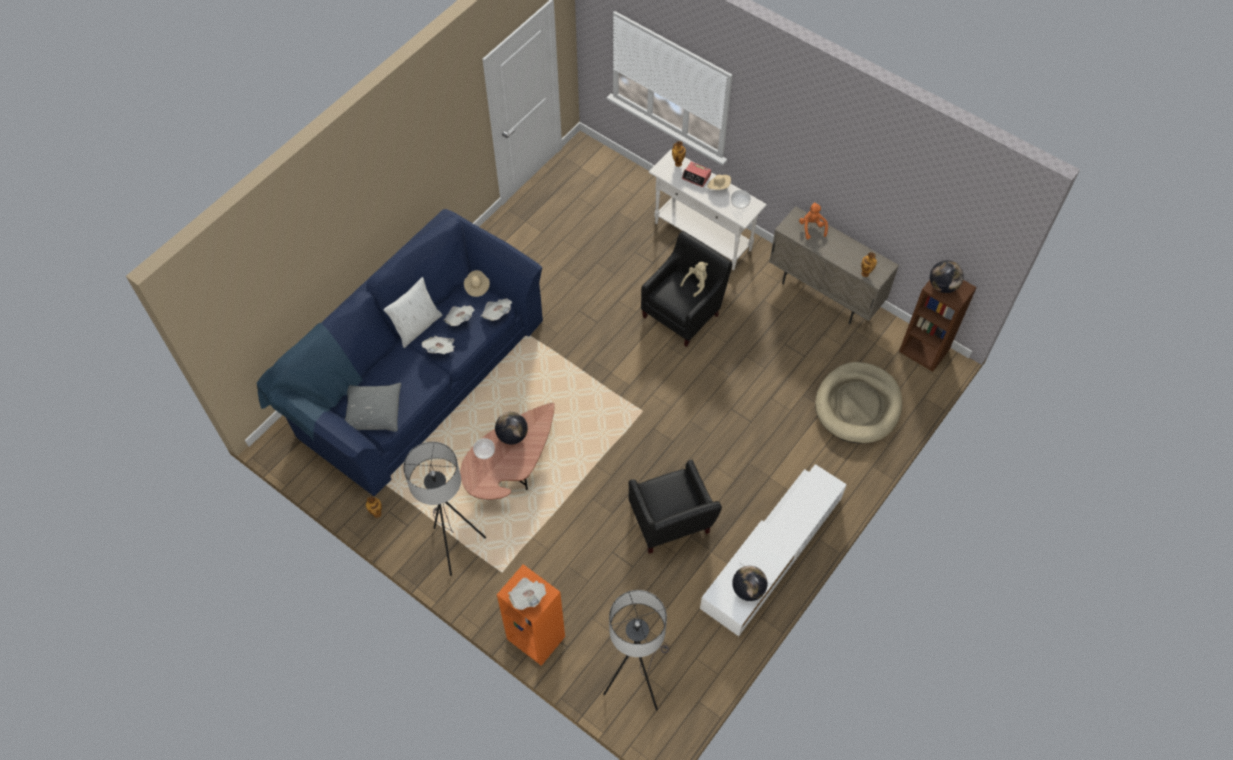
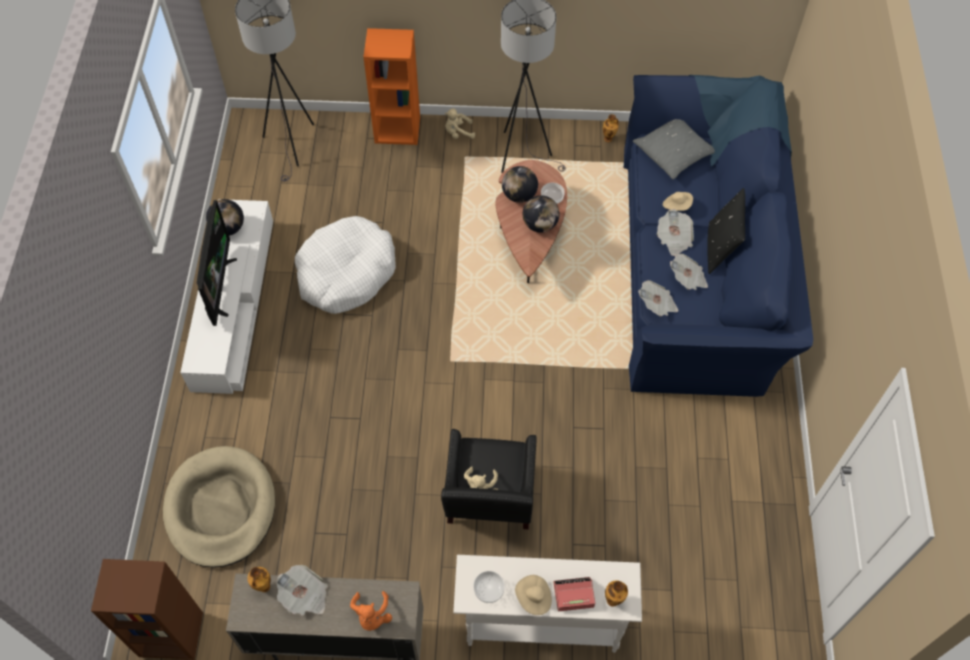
camera: 145 degrees right, 0 degrees up
white pillow [384,277,442,348] -> black pillow [707,188,745,274]
beige hat [464,270,490,297] -> beige hat moved to [663,192,693,211]
newspaper [508,578,546,610] -> newspaper moved to [276,565,328,616]
black armchair [629,460,722,554] -> white dog bed [295,216,396,314]
orange plush toy [799,203,828,239] -> orange plush toy turned 45 degrees clockwise [350,591,392,631]
globe [930,260,964,293] -> globe moved to [502,166,538,203]
none -> television [197,200,237,326]
none -> beige plush toy [445,108,475,139]

